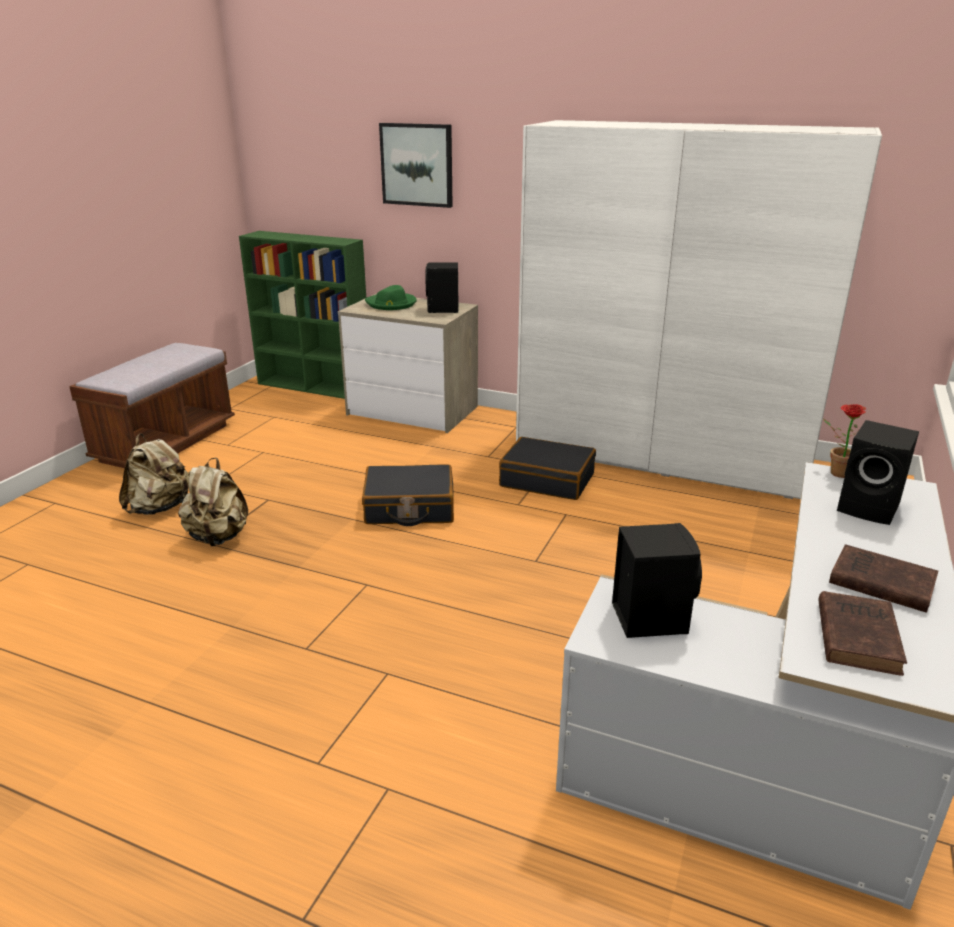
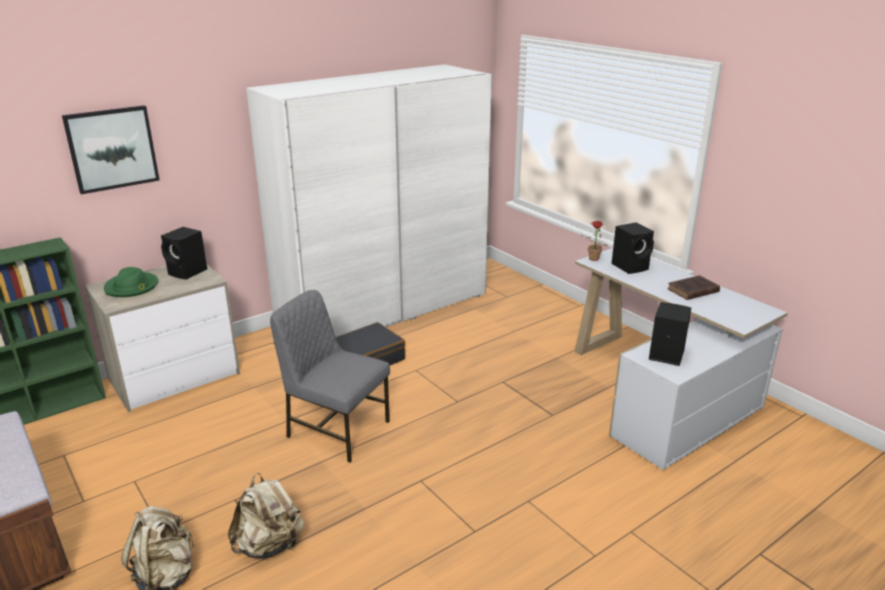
camera: 60 degrees left, 0 degrees up
black suitcase [362,464,454,526] -> grey chair [270,290,390,463]
brown book [818,591,907,676] -> none

